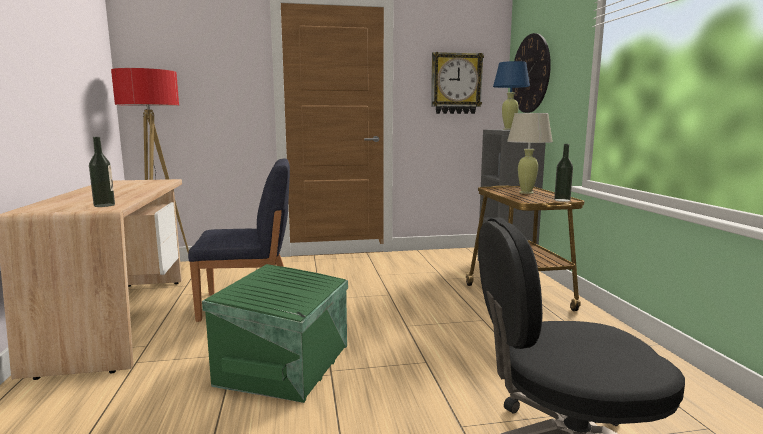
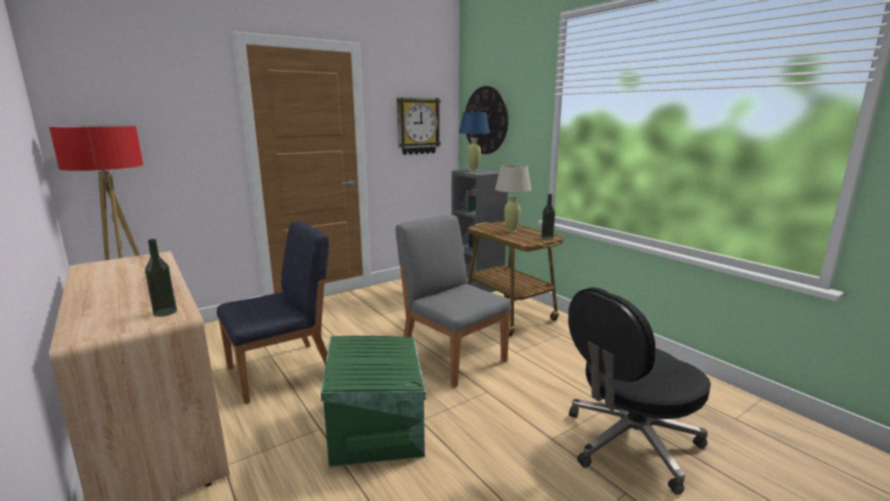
camera: 25 degrees left, 5 degrees up
none -> grey chair [396,215,511,388]

